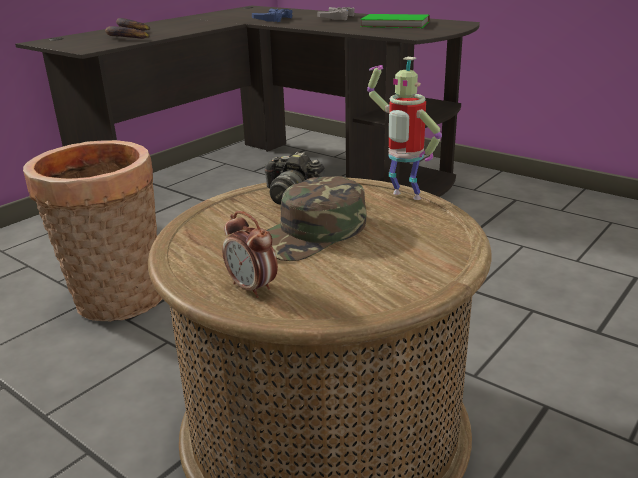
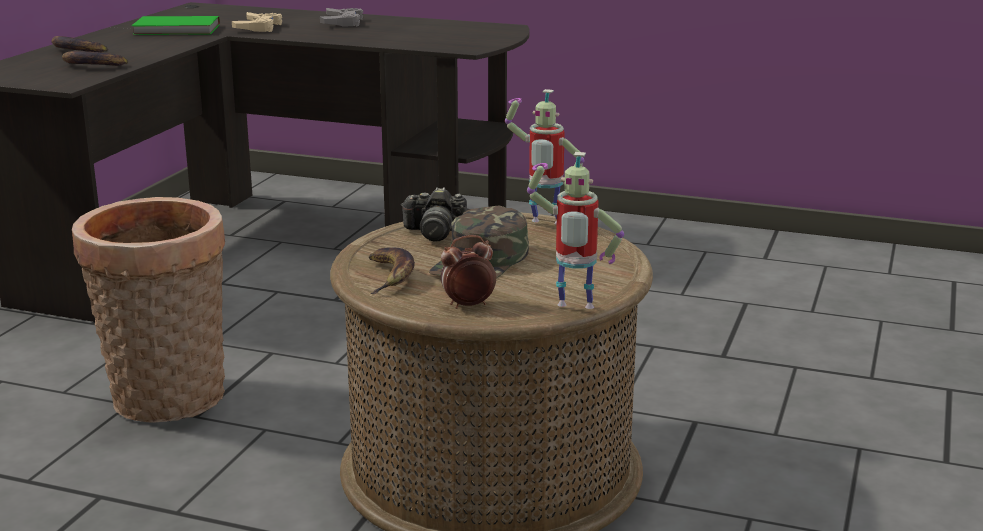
camera: 20 degrees left, 5 degrees down
alarm clock [222,211,278,298] -> alarm clock turned 135 degrees clockwise [441,235,496,309]
blue game controller [252,8,293,22] -> beige game controller [232,12,282,32]
green book [360,14,430,28] -> green book moved to [131,16,220,35]
none -> banana [369,247,415,294]
none -> toy robot [527,152,624,309]

